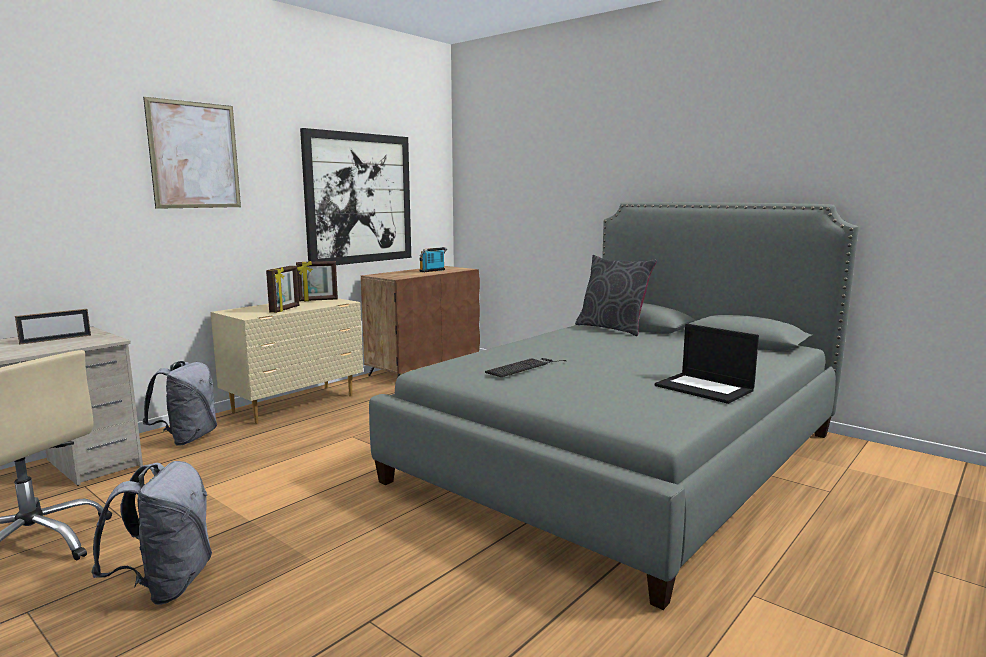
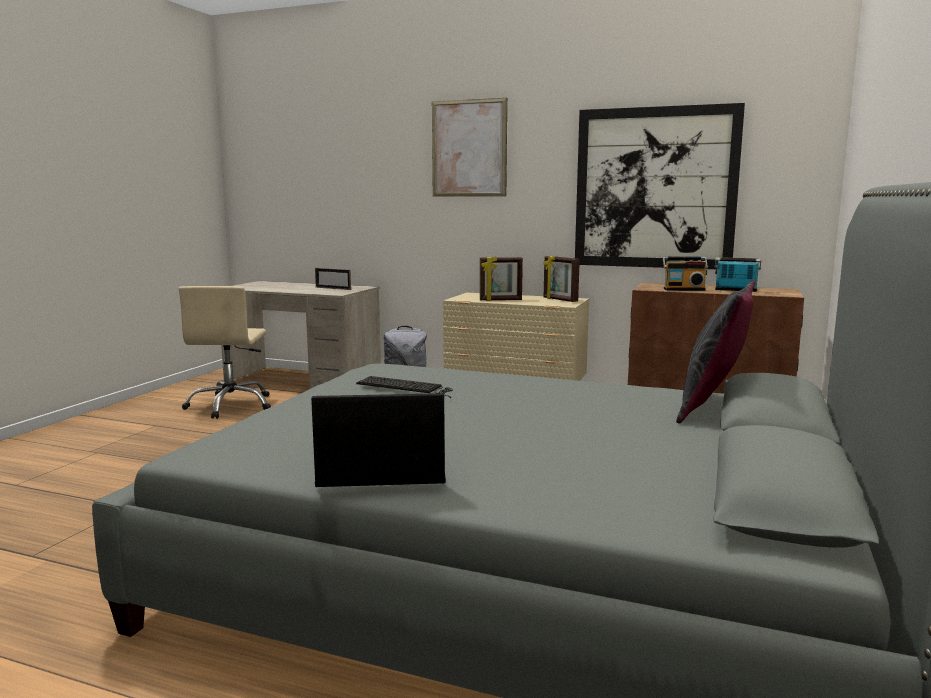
camera: 70 degrees right, 0 degrees up
grey backpack [91,461,212,605] -> none
laptop [655,324,759,404] -> laptop turned 60 degrees clockwise [311,393,446,487]
none -> radio [663,256,708,291]

